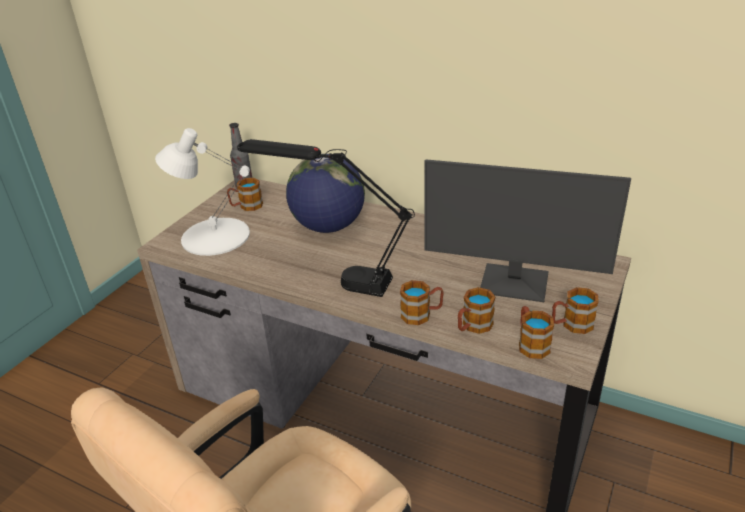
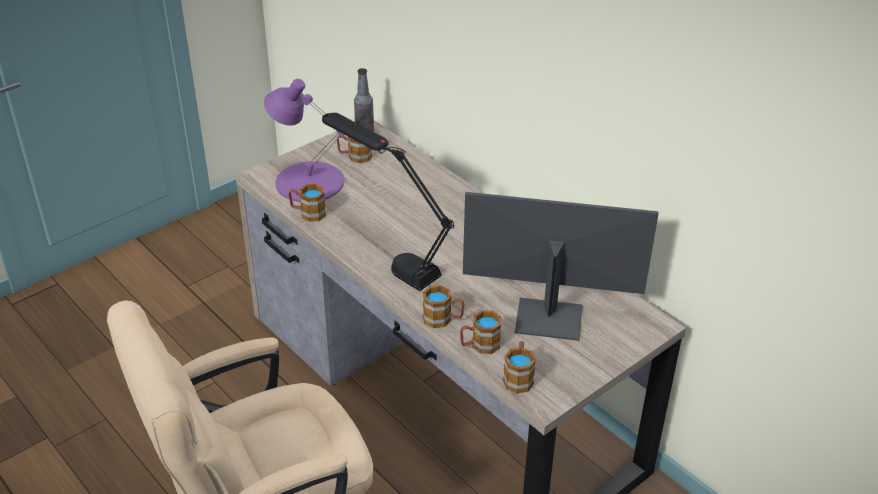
camera: 20 degrees right, 5 degrees up
white table lamp [155,128,250,256] -> purple table lamp [264,79,344,202]
globe [286,154,365,233] -> none
monitor [424,159,631,302] -> monitor turned 150 degrees clockwise [463,192,659,341]
mug [552,287,599,334] -> mug moved to [289,184,326,222]

